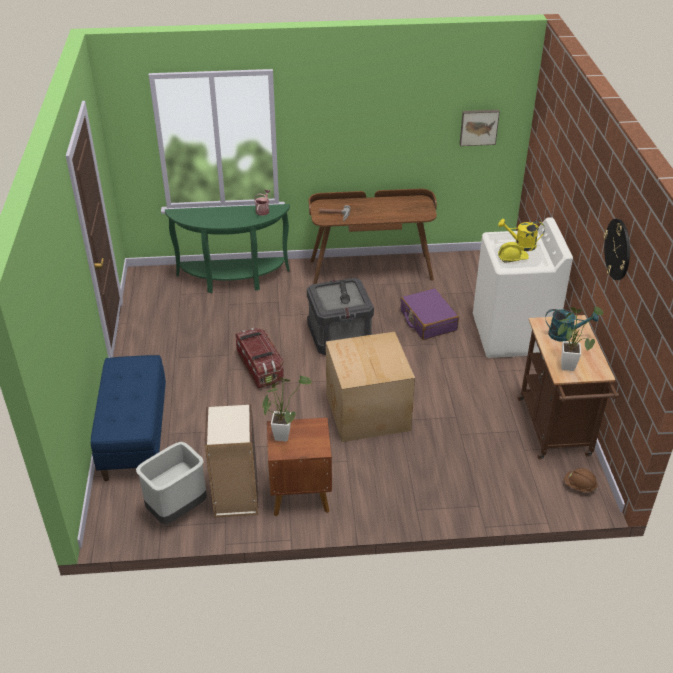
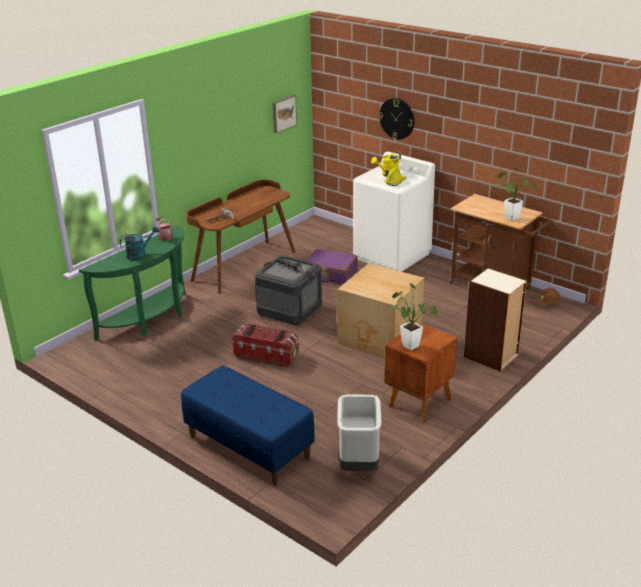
camera: 45 degrees left, 10 degrees down
bookcase [205,404,258,518] -> bookcase moved to [464,268,527,372]
turquoise watering can [545,309,598,342] -> turquoise watering can moved to [120,226,159,260]
wall clock [603,219,630,280] -> wall clock moved to [379,98,414,140]

